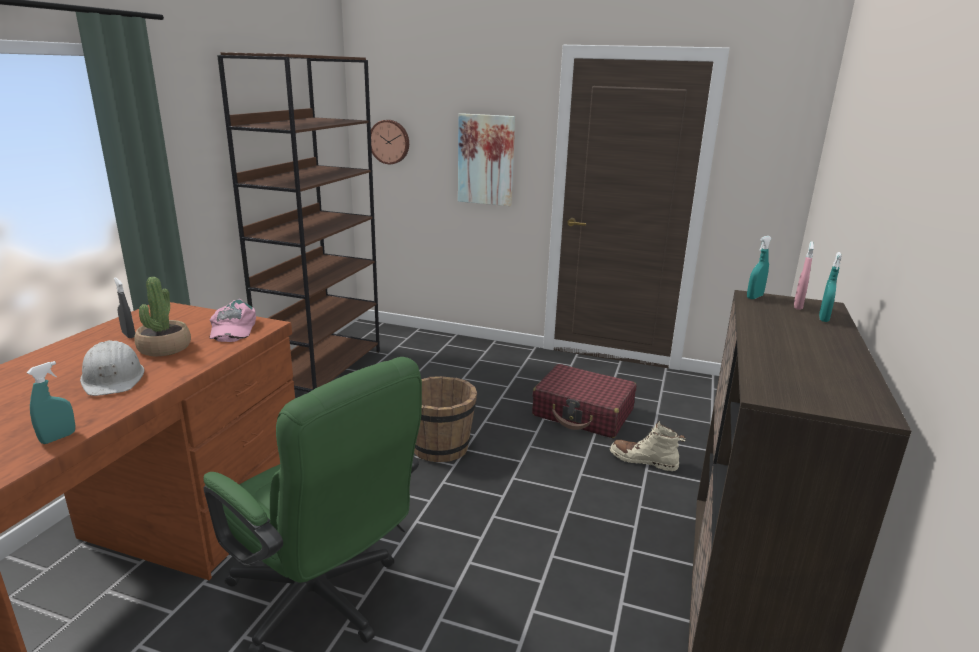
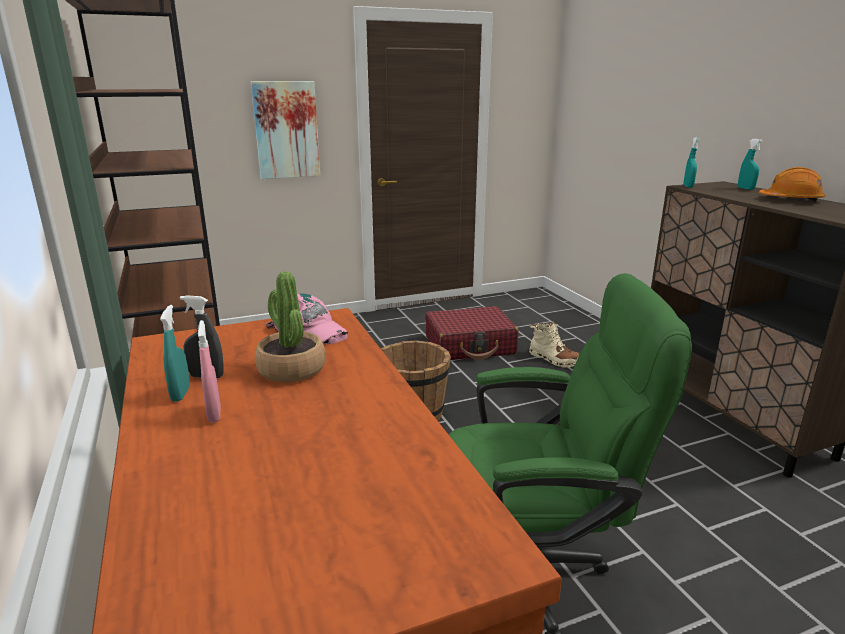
camera: 40 degrees left, 0 degrees up
turquoise spray bottle [27,361,75,444] -> turquoise spray bottle moved to [160,305,190,402]
white hard hat [80,340,144,396] -> none
wall clock [371,120,409,164] -> none
beige boot [610,421,685,471] -> beige boot turned 120 degrees counterclockwise [529,321,580,368]
pink spray bottle [794,241,814,310] -> pink spray bottle moved to [198,320,220,423]
none -> orange hard hat [759,167,825,202]

